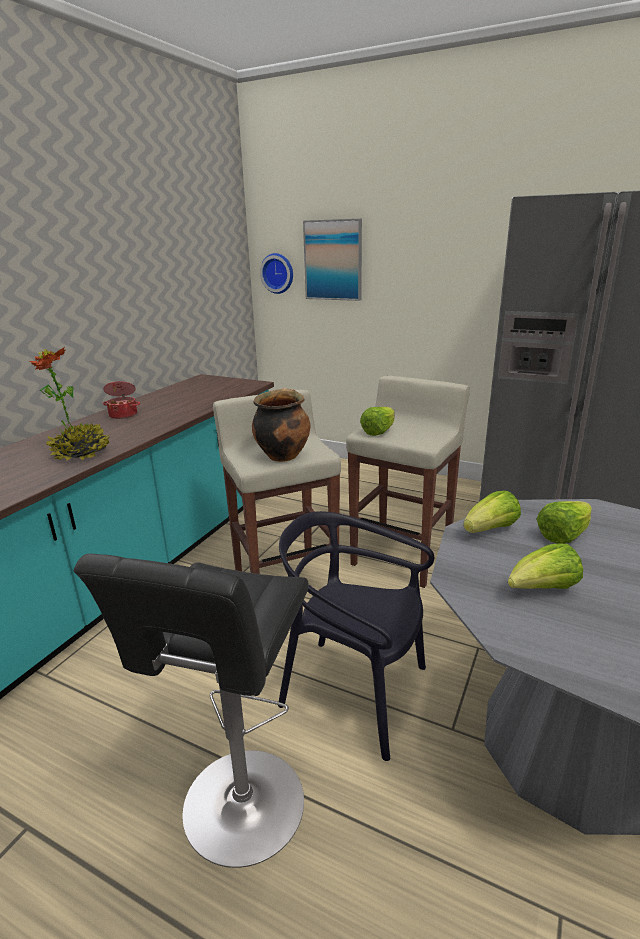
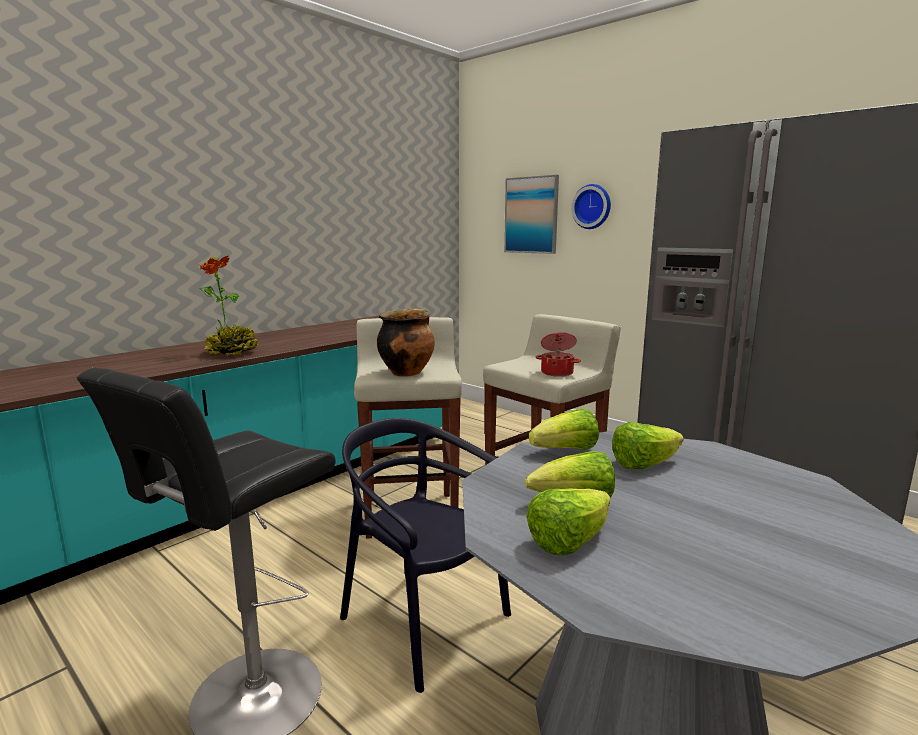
camera: 15 degrees right, 10 degrees down
cooking pot [103,381,140,419] -> cooking pot moved to [536,332,581,377]
wall clock [260,253,293,294] -> wall clock moved to [571,184,611,229]
lettuce [360,407,394,436] -> lettuce moved to [526,488,610,555]

